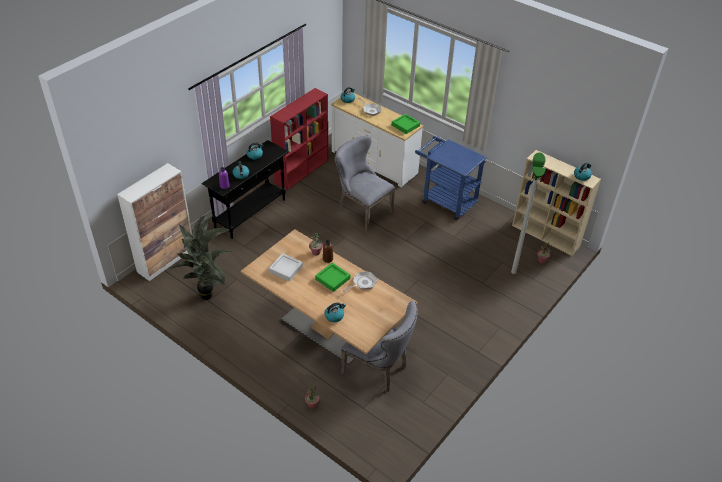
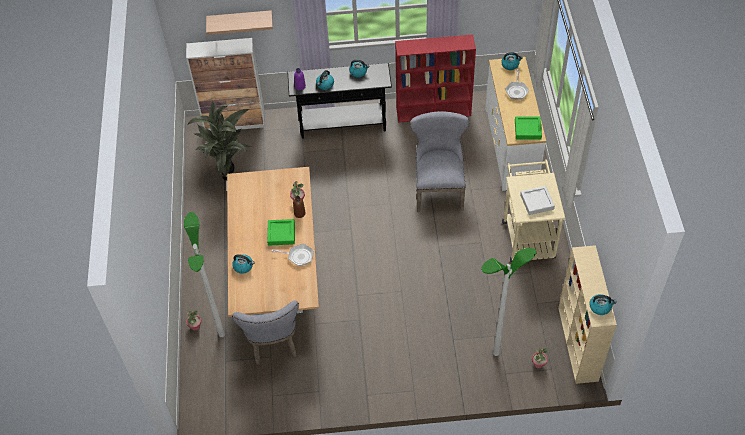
camera: 50 degrees right, 10 degrees up
grey tray [269,253,303,281] -> grey tray moved to [520,186,555,215]
blue cart [415,136,487,220] -> beige cart [502,159,566,262]
none -> floor lamp [184,212,225,337]
none -> shelf [206,10,273,35]

